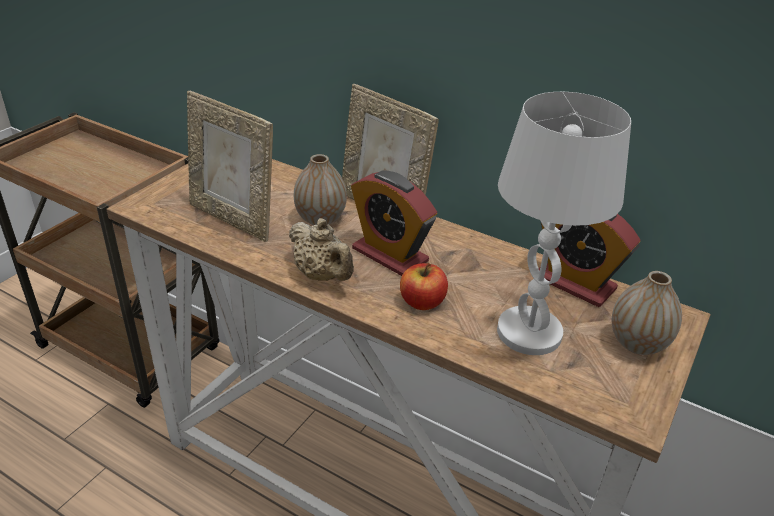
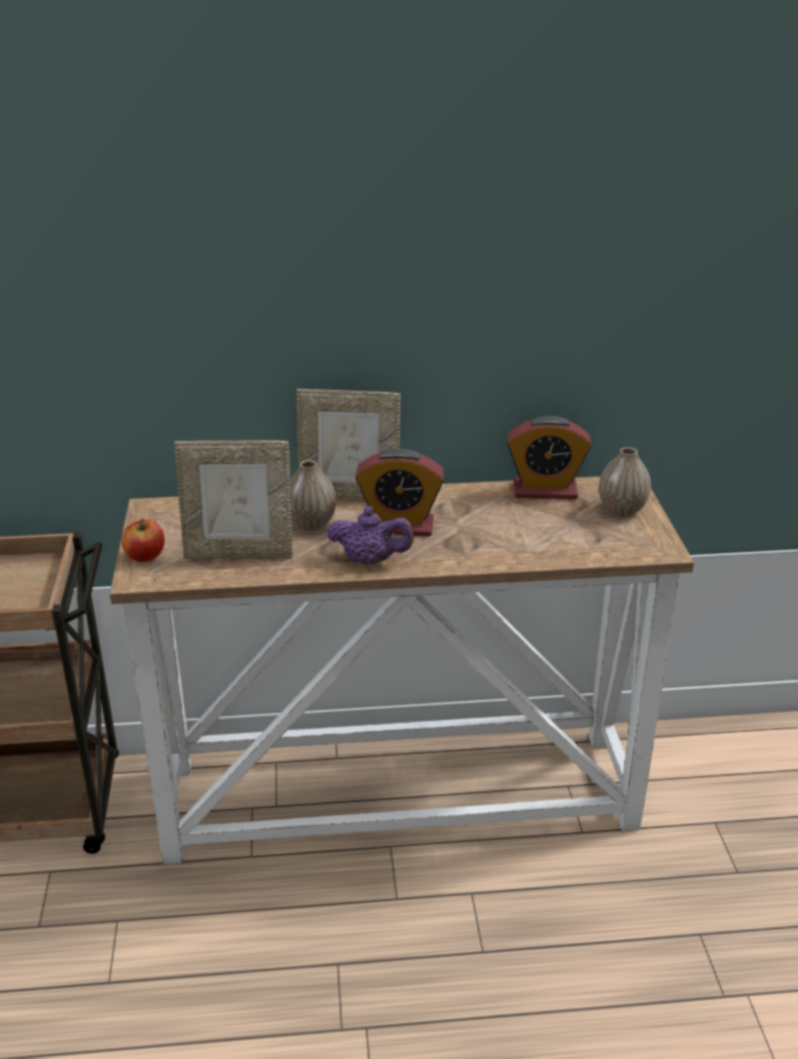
camera: 35 degrees left, 5 degrees down
beige teapot [289,218,354,281] -> purple teapot [327,506,414,565]
apple [400,263,448,310] -> apple moved to [121,519,165,562]
white table lamp [497,92,631,355] -> none

